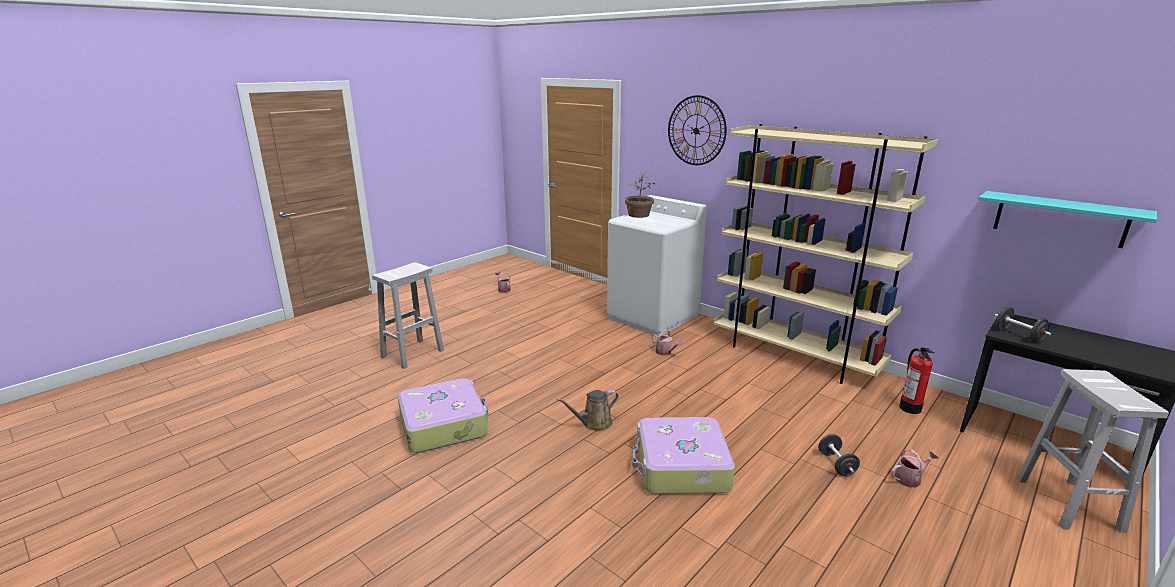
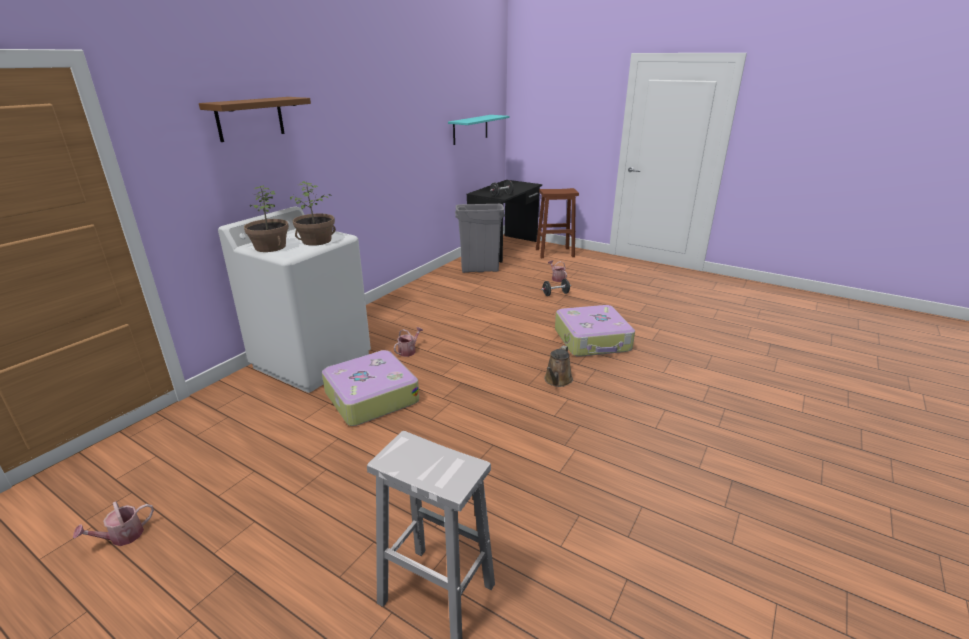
camera: 100 degrees left, 5 degrees up
suitcase [398,378,488,453] -> suitcase moved to [322,350,419,426]
brown watering can [557,390,619,430] -> brown watering can turned 60 degrees clockwise [544,346,573,387]
wall clock [668,95,727,165] -> brown shelf [199,97,311,142]
beige bookcase [713,124,938,384] -> none
fire extinguisher [899,348,934,414] -> grey trash can [455,204,505,273]
white stool [1017,369,1169,533] -> brown stool [536,188,579,258]
none -> potted plant [290,181,336,246]

